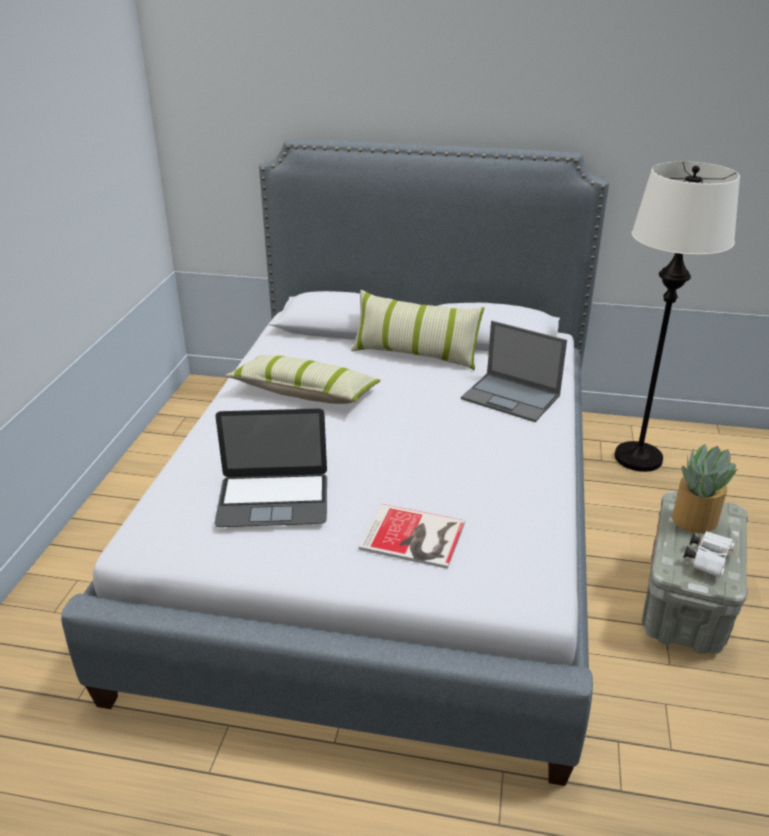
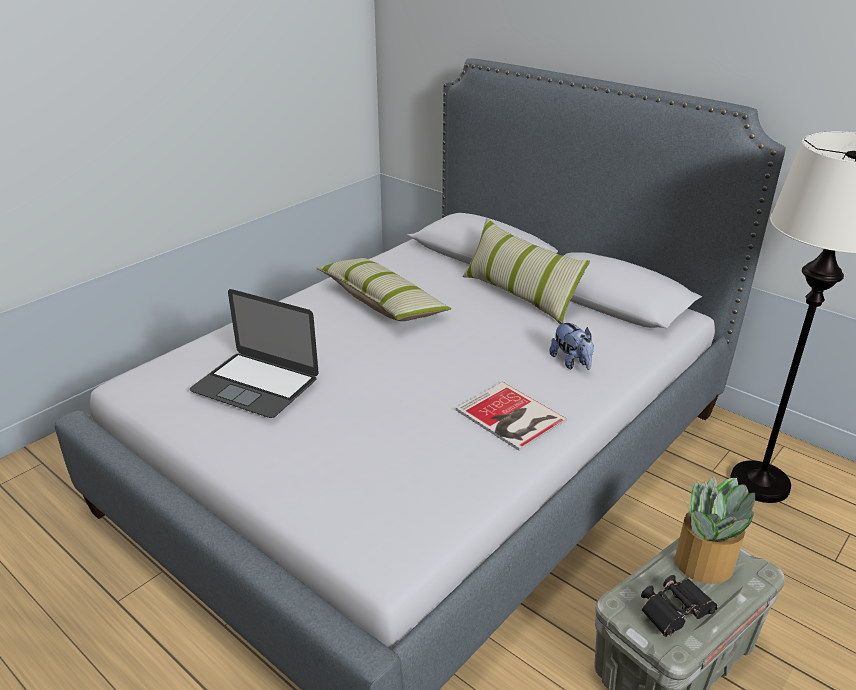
camera: 30 degrees right, 0 degrees up
book [359,504,465,569] -> book moved to [456,382,567,451]
laptop [461,321,567,422] -> plush toy [550,320,594,370]
white binoculars [683,531,735,578] -> black binoculars [641,575,718,637]

